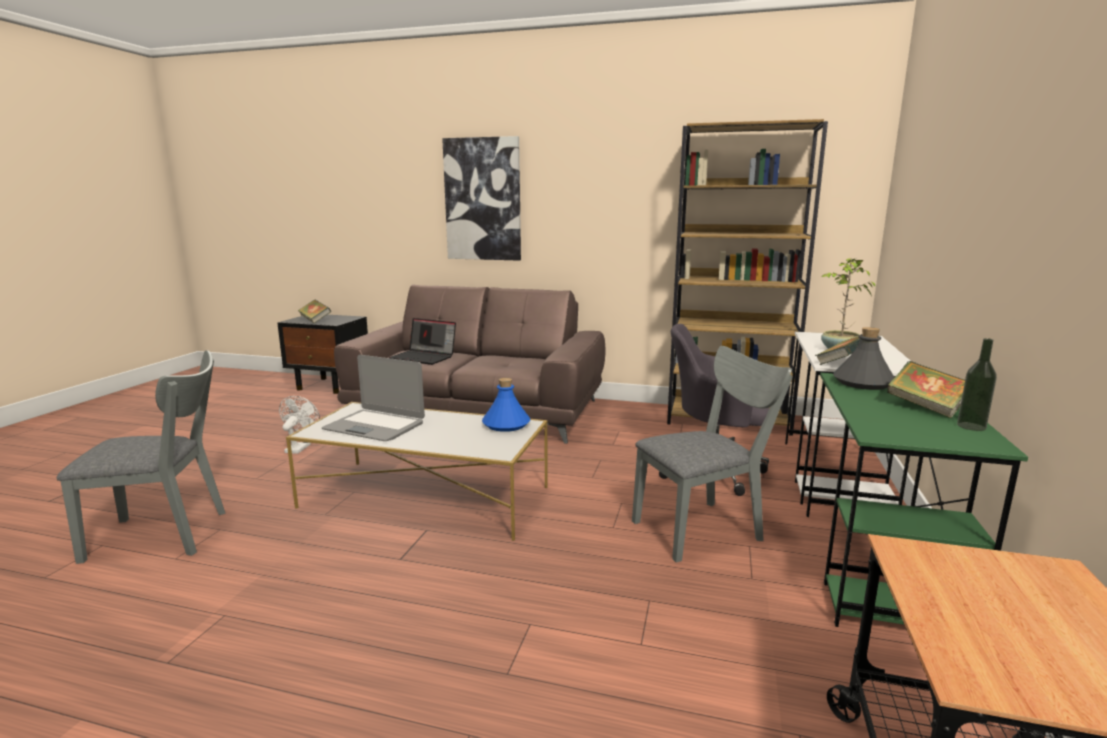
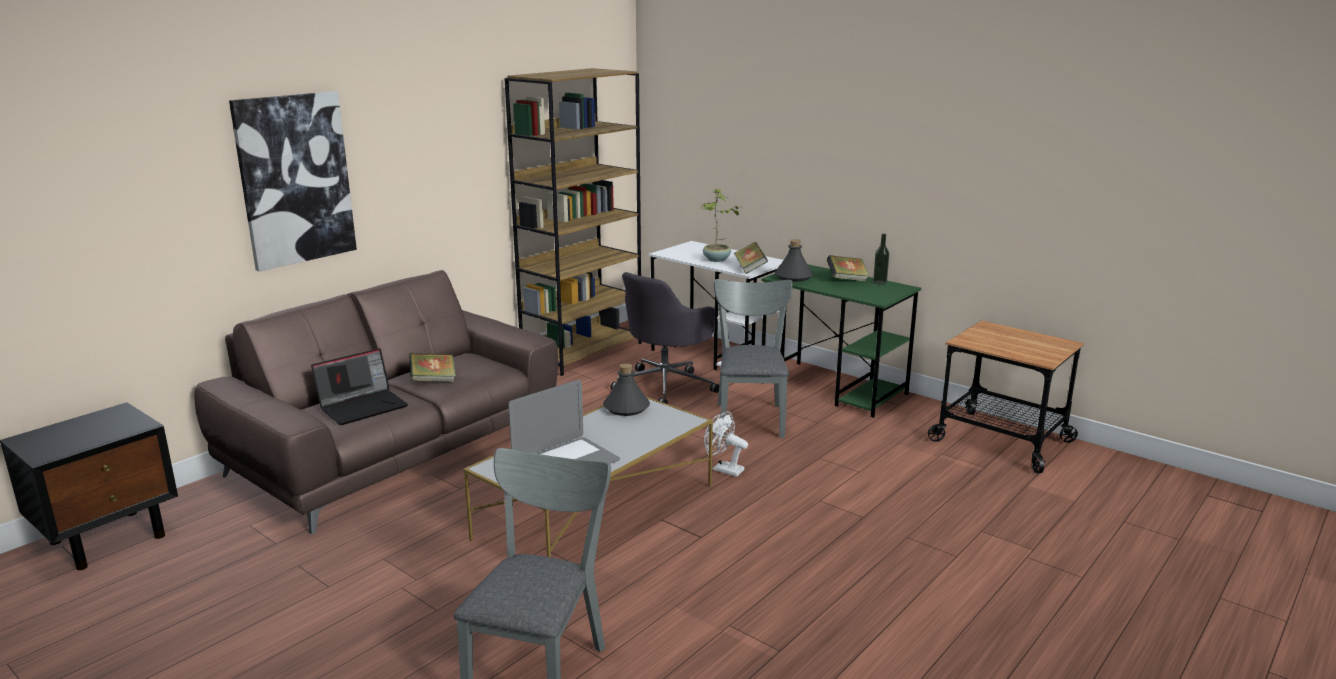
camera: 65 degrees left, 5 degrees up
white fan [279,396,320,454] -> white fan moved to [704,411,748,477]
book [298,300,331,324] -> book moved to [409,353,456,382]
blue bottle [482,378,530,432] -> grey bottle [603,364,650,416]

